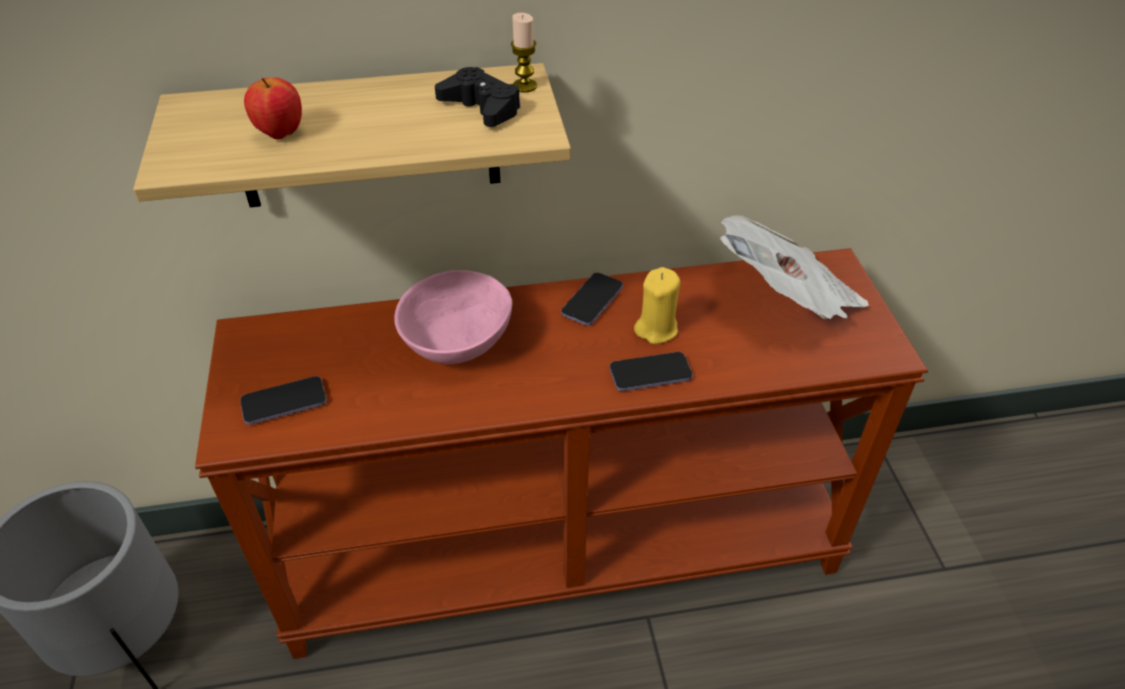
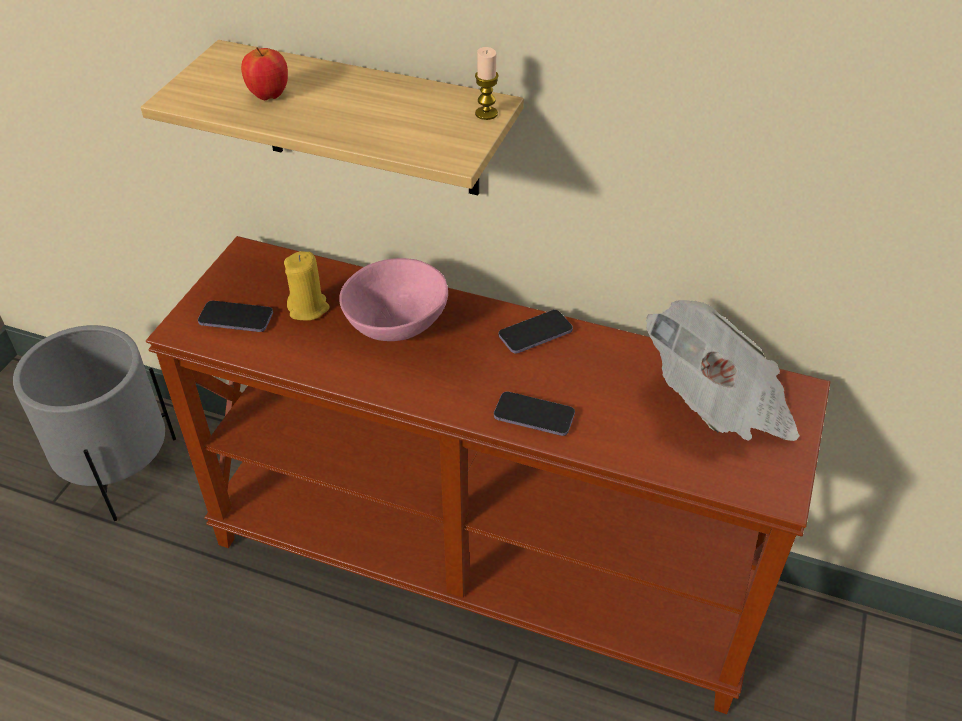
camera: 30 degrees right, 0 degrees up
black game controller [435,67,521,127] -> none
yellow candle [634,267,680,344] -> yellow candle moved to [284,251,329,321]

